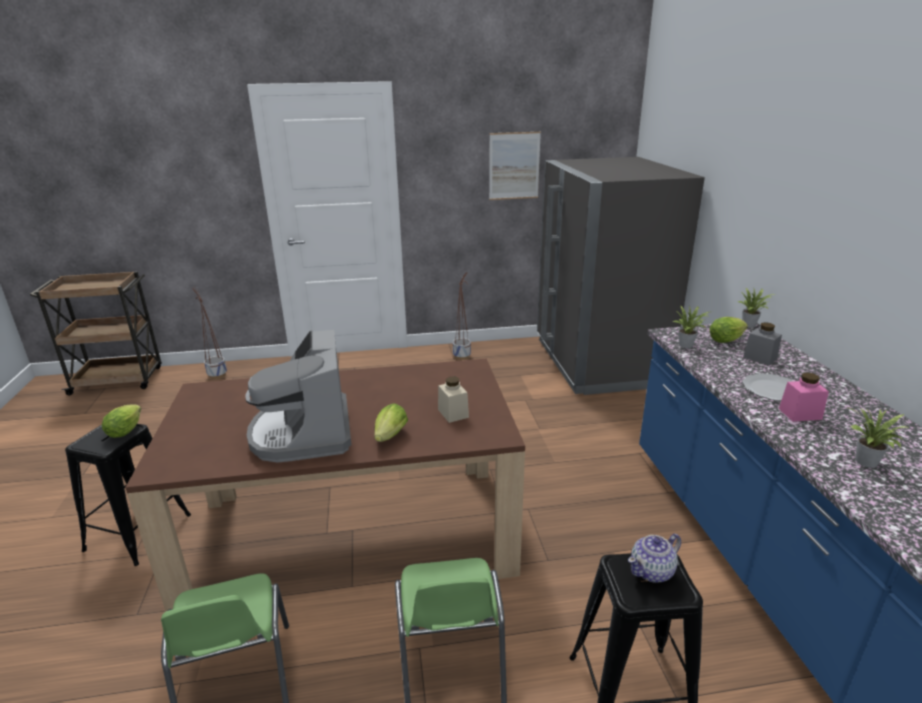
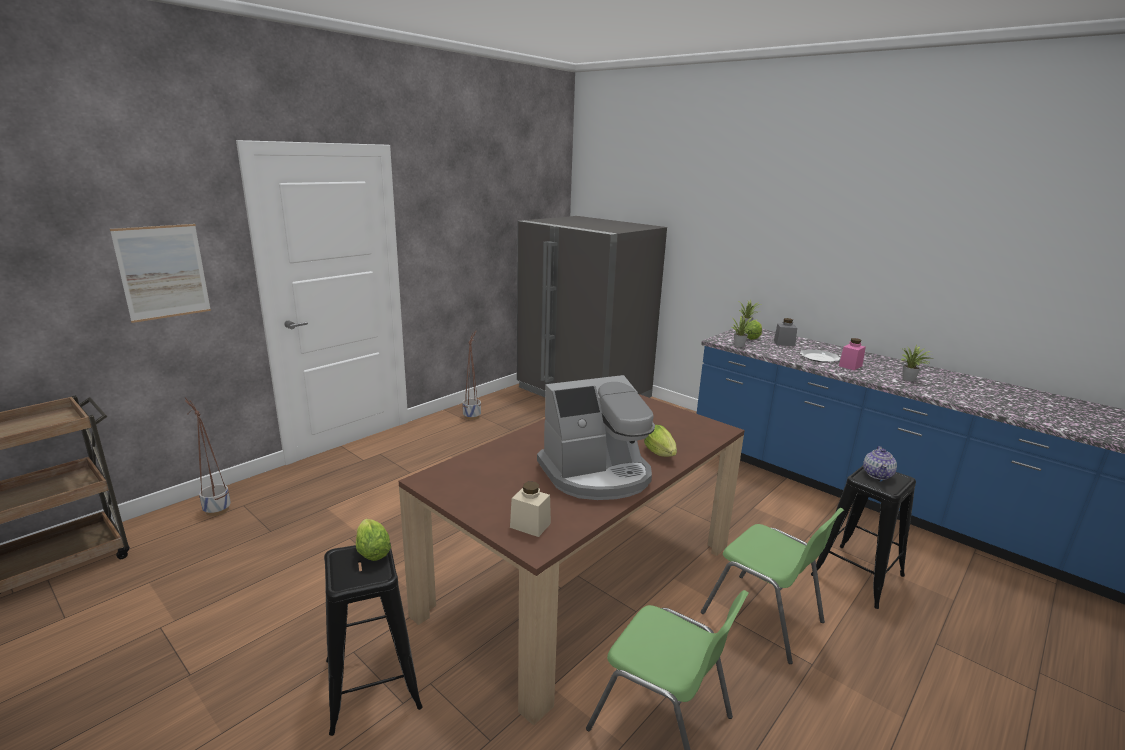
camera: 40 degrees left, 5 degrees down
coffee machine [245,330,351,463] -> coffee machine turned 60 degrees counterclockwise [537,375,655,500]
beige jar [438,376,469,423] -> beige jar moved to [510,481,551,537]
picture [489,132,541,200] -> picture moved to [110,224,211,323]

